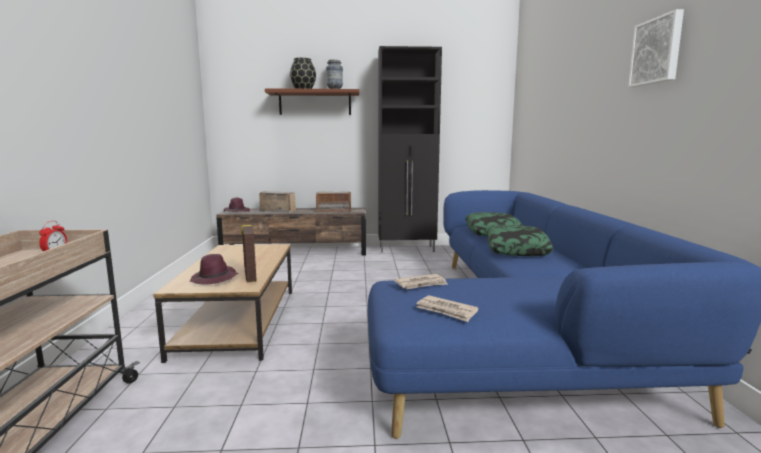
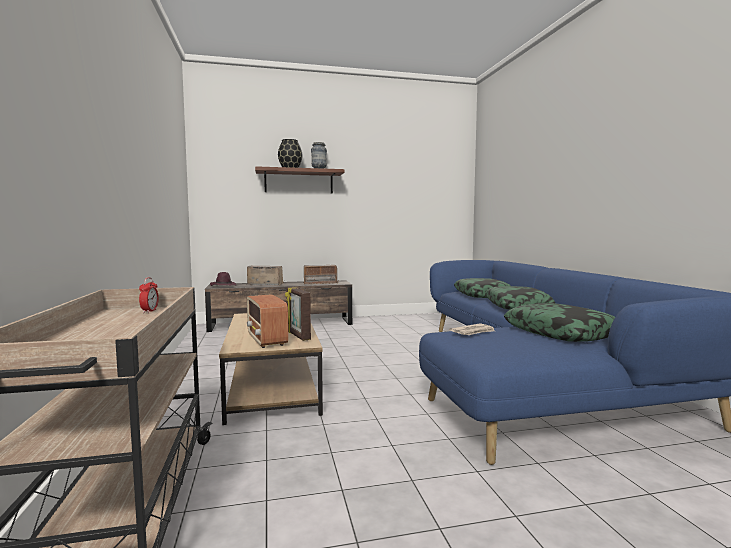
camera: 10 degrees left, 5 degrees down
purple hat [190,254,238,285] -> radio [247,294,288,348]
black cabinet [378,46,442,253] -> none
newspaper [416,295,479,322] -> none
picture [628,9,684,87] -> none
none -> pillow [504,303,615,342]

